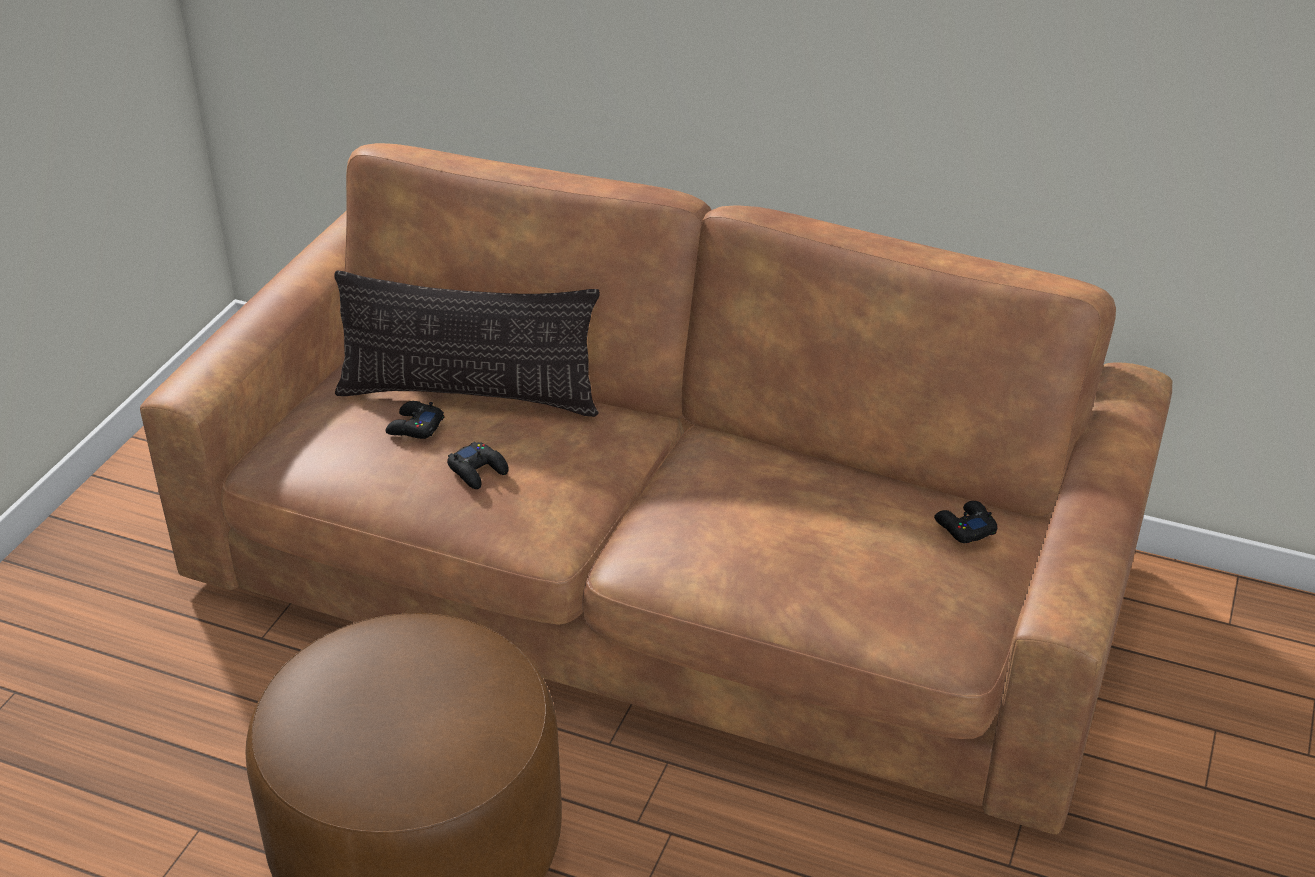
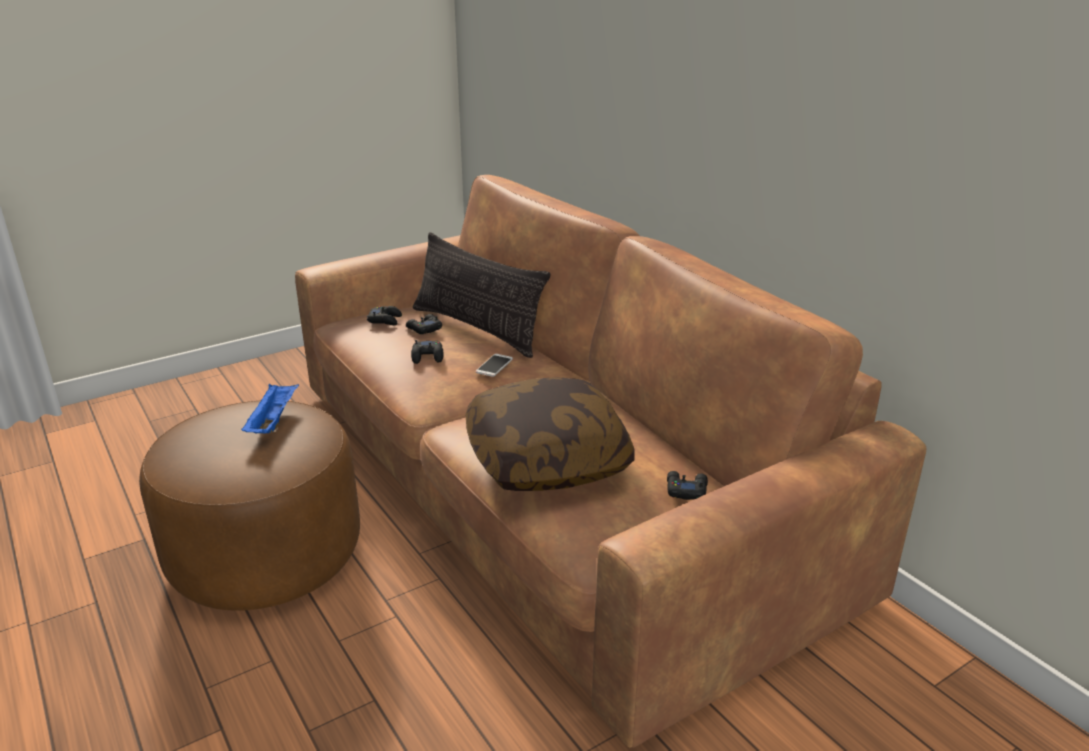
camera: 35 degrees right, 10 degrees down
none -> blue tray [241,384,299,434]
none -> black game controller [367,306,402,325]
none -> pillow [466,377,635,491]
none -> phone [476,354,513,377]

